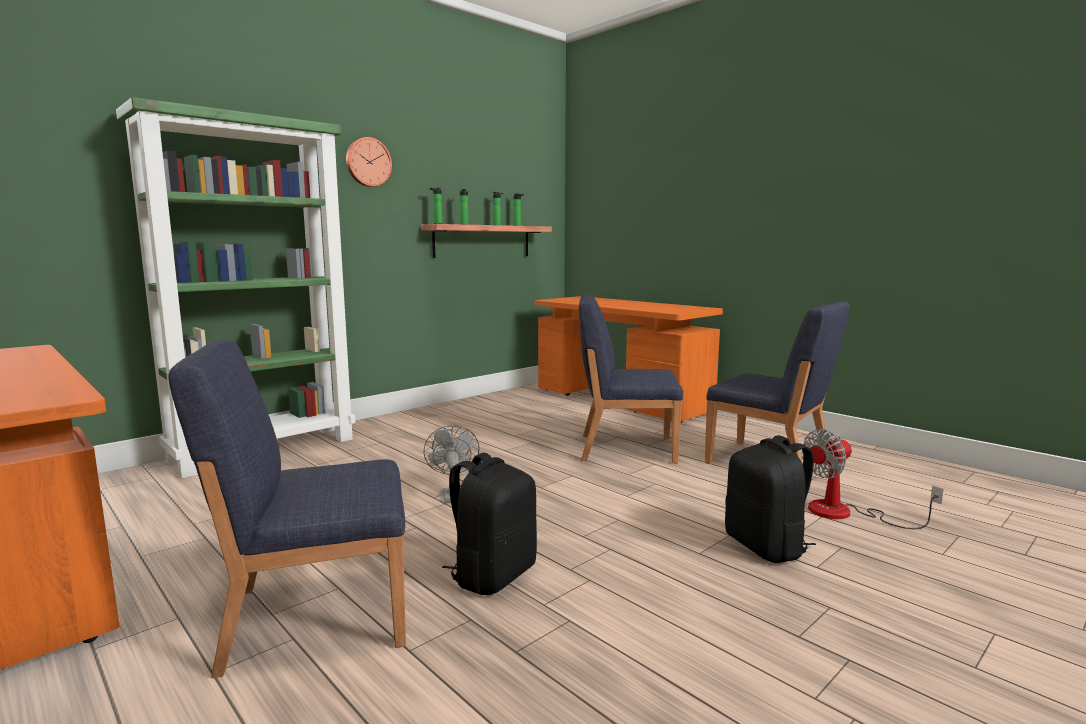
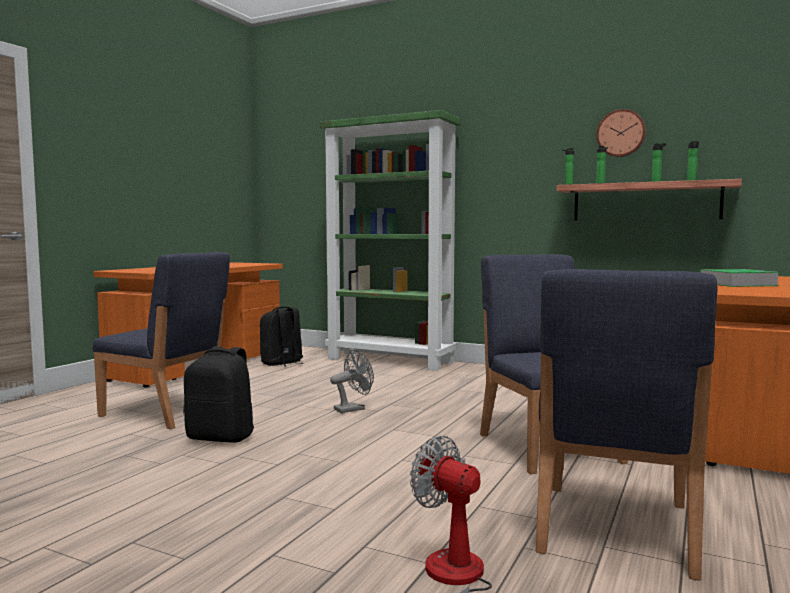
camera: 70 degrees right, 5 degrees down
blue chair [169,340,406,678] -> blue chair turned 150 degrees clockwise [93,252,230,429]
wall clock [346,137,392,187] -> wall clock moved to [596,109,646,157]
black backpack [725,435,816,563] -> black backpack moved to [260,306,303,367]
none -> book [699,269,780,287]

